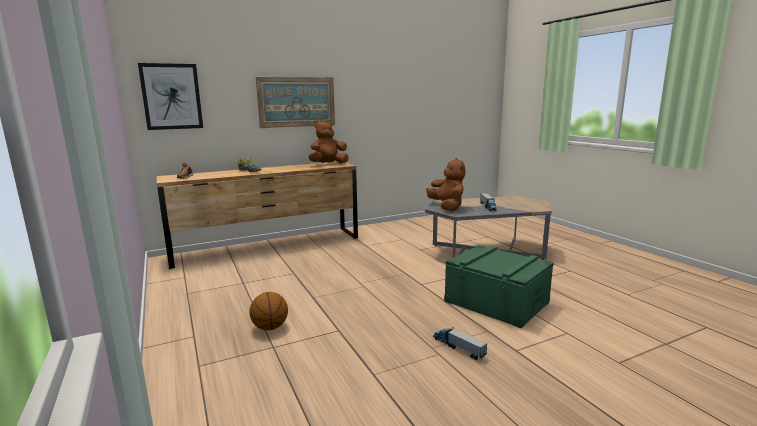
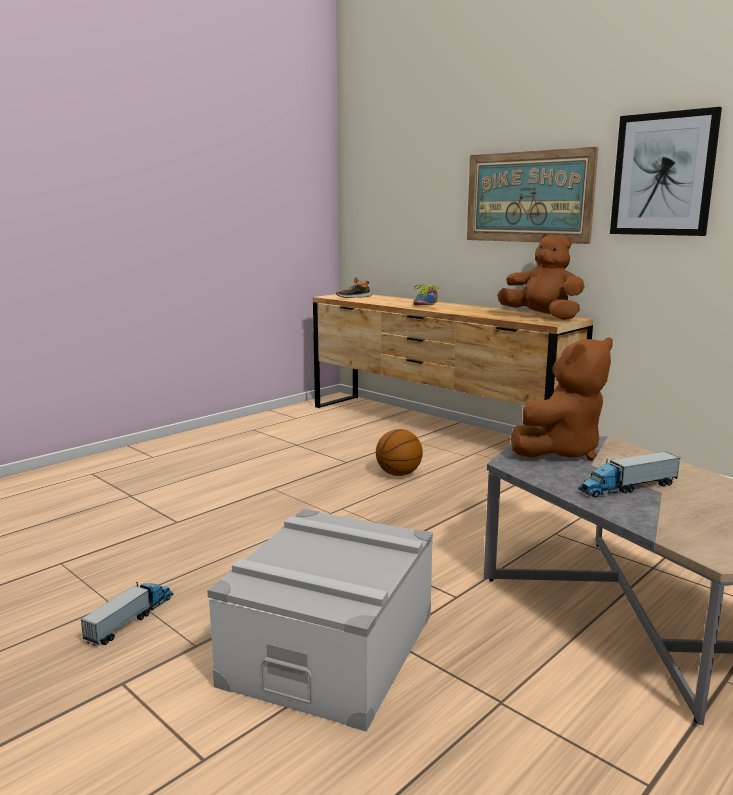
camera: 70 degrees right, 0 degrees up
picture [138,63,203,130] -> picture moved to [610,107,722,236]
basketball [249,292,288,330] -> basketball moved to [376,429,423,476]
green storage box [444,245,554,328] -> grey storage box [207,509,433,732]

